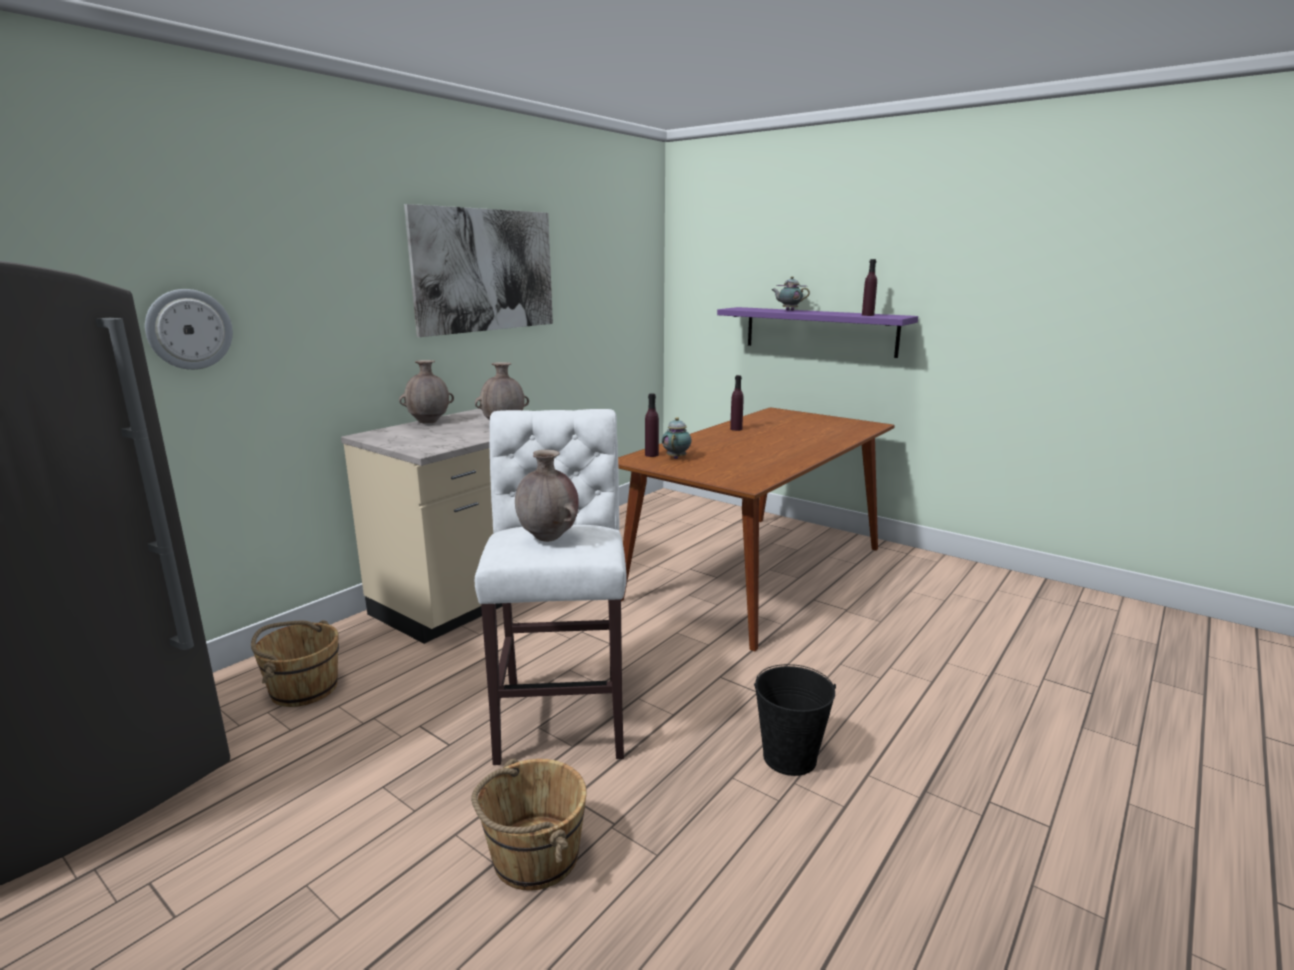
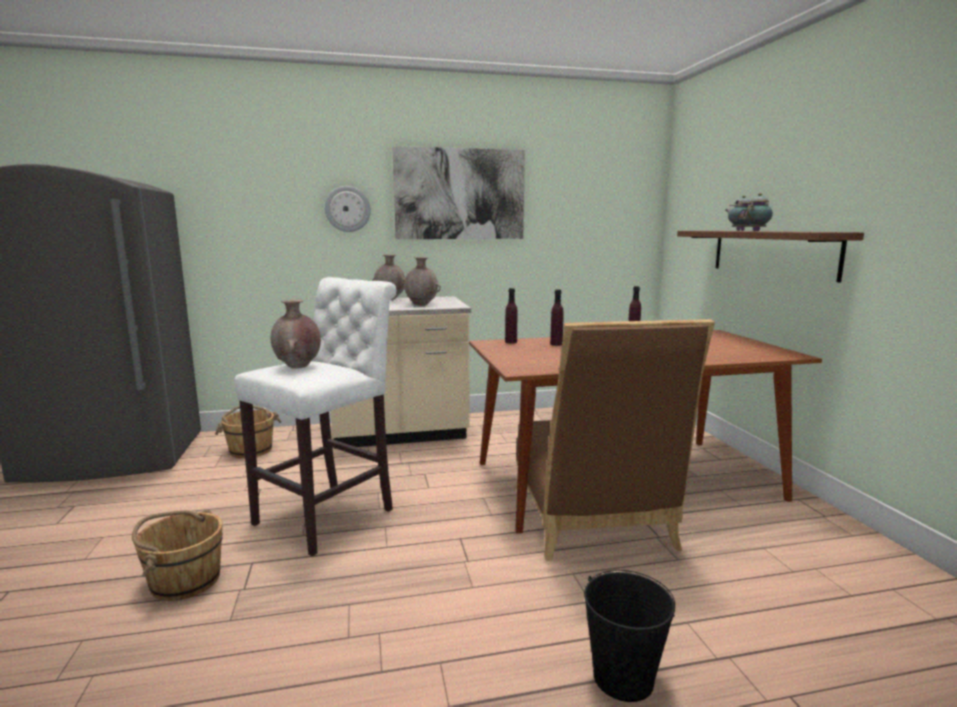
camera: 40 degrees right, 5 degrees down
wall clock [145,289,233,370] -> wall clock moved to [325,186,371,232]
teapot [662,417,692,459] -> teapot moved to [744,193,773,231]
purple shelf [717,307,918,358] -> brown shelf [677,231,864,282]
black bucket [754,664,836,776] -> black bucket moved to [584,570,675,702]
purple bottle [862,259,877,316] -> purple bottle moved to [550,289,564,346]
none -> brown chair [515,319,715,561]

